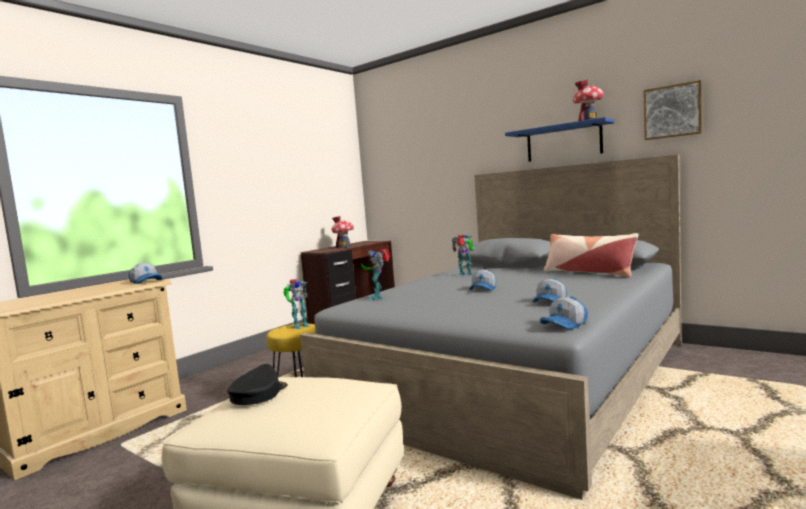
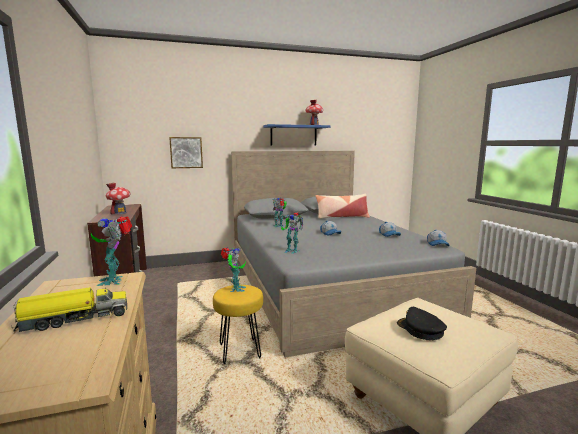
camera: 55 degrees left, 5 degrees up
cap [128,263,163,284] -> toy robot [91,216,132,286]
picture [644,80,702,140] -> picture moved to [169,137,203,168]
none -> toy truck [11,287,127,332]

